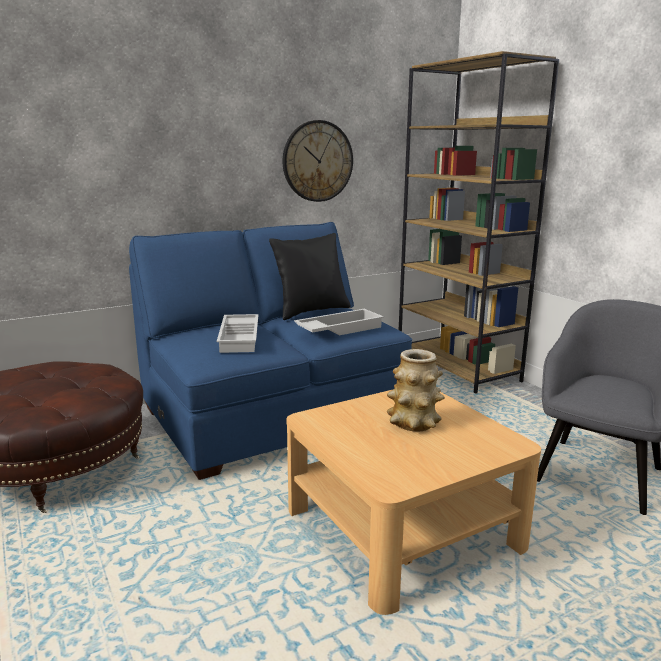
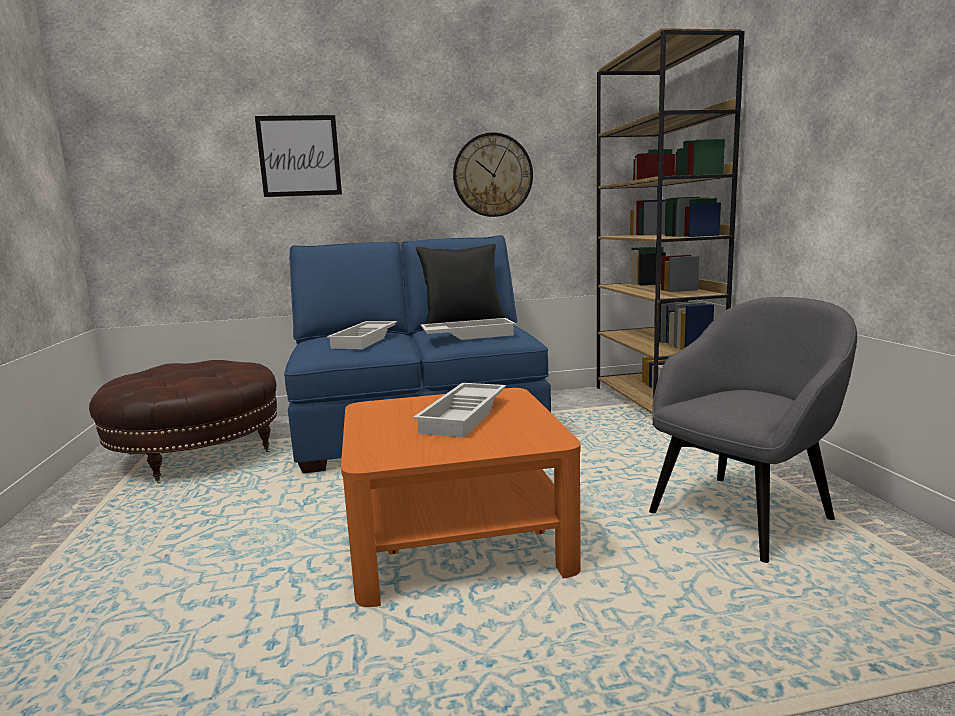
camera: 20 degrees right, 5 degrees down
beige coffee table [286,389,541,615] -> orange coffee table [341,388,581,607]
vase [387,349,445,432] -> white tray [413,383,506,438]
none -> picture [255,115,342,197]

